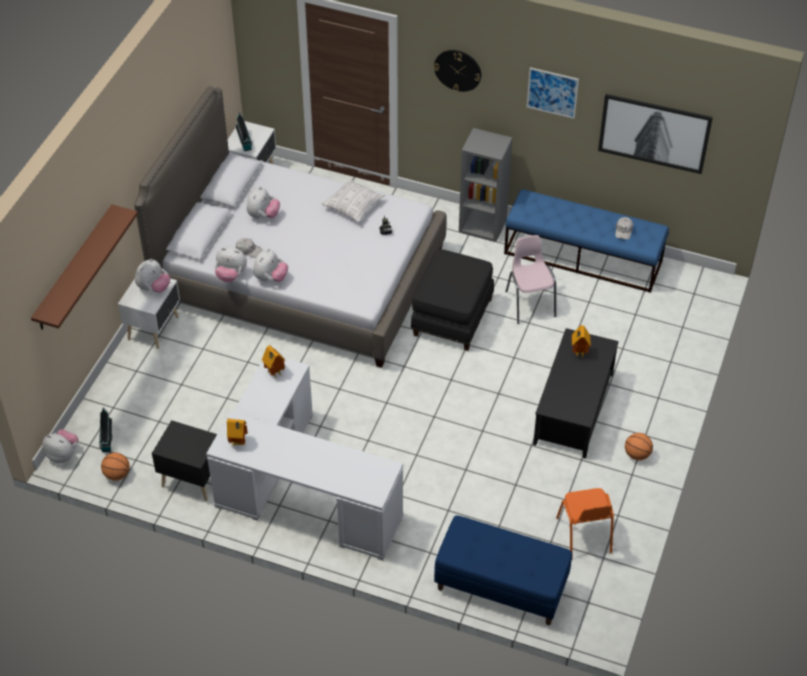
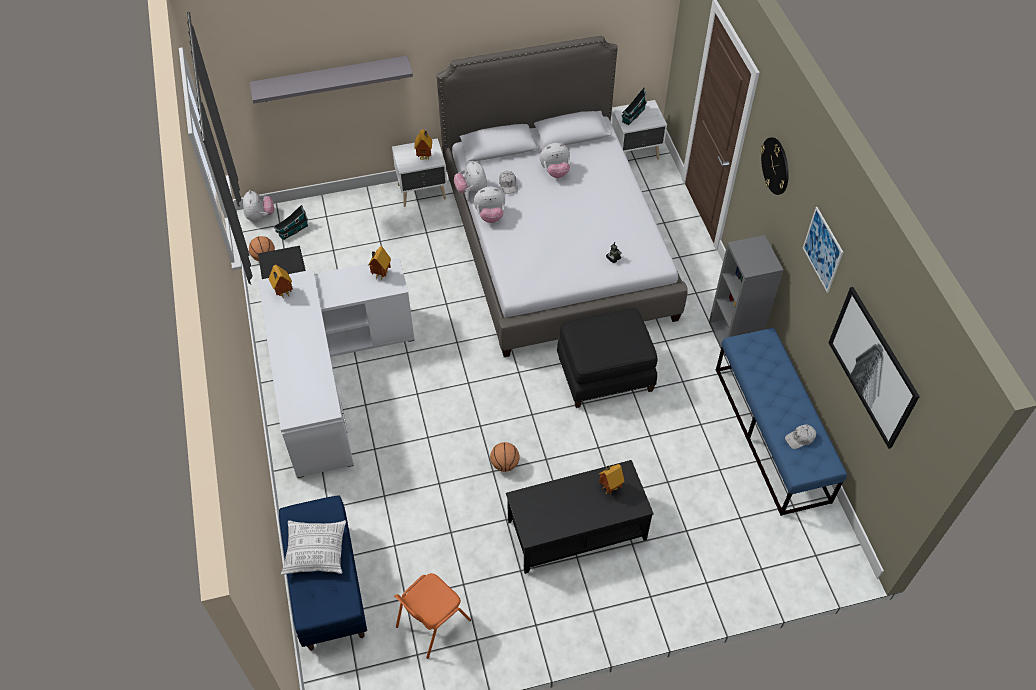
camera: 55 degrees right, 5 degrees up
brown shelf [31,204,138,329] -> grey shelf [250,56,413,103]
plush toy [135,259,170,293] -> toy house [415,129,432,160]
pillow [322,178,385,223] -> pillow moved to [281,520,346,575]
pink chair [506,235,556,324] -> none
basketball [625,433,653,461] -> basketball moved to [490,442,520,472]

